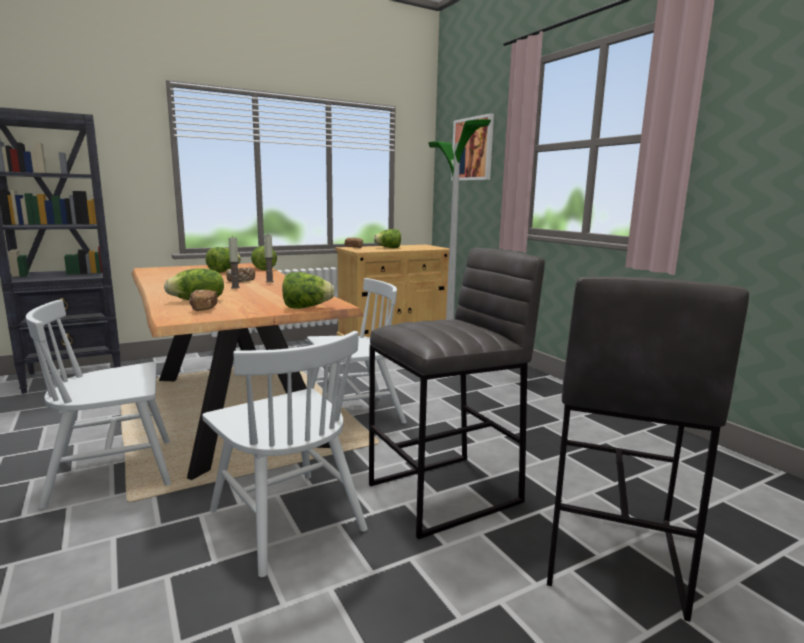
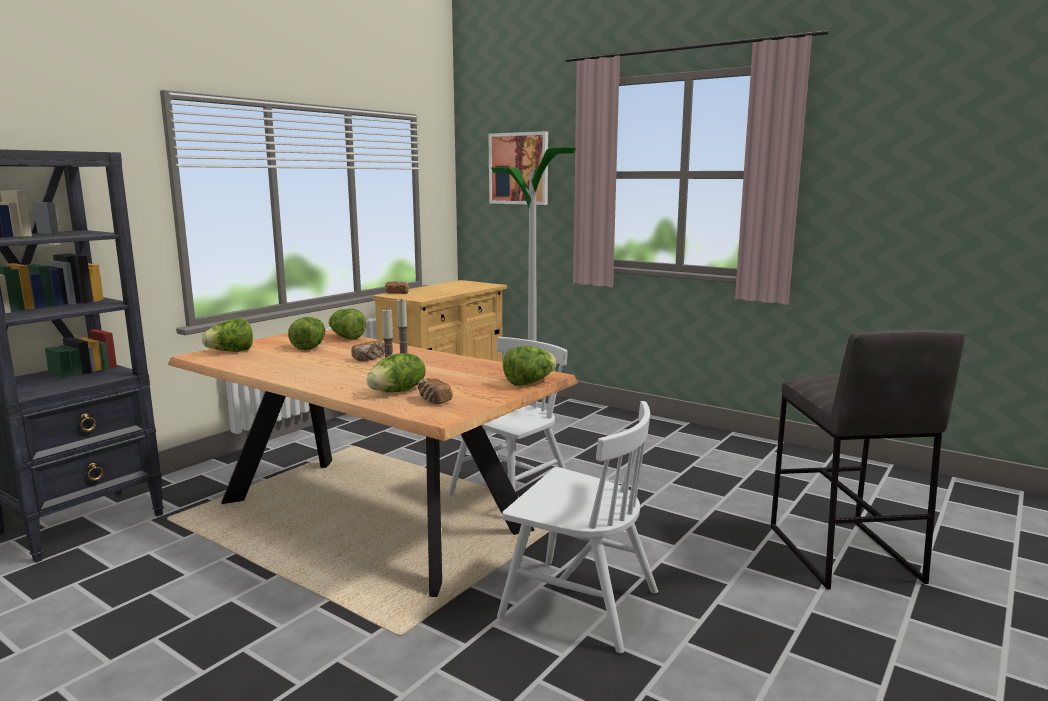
camera: 25 degrees left, 0 degrees up
white chair [26,300,171,509] -> none
grey stool [369,248,545,539] -> none
lettuce [374,229,401,248] -> lettuce moved to [202,318,253,352]

